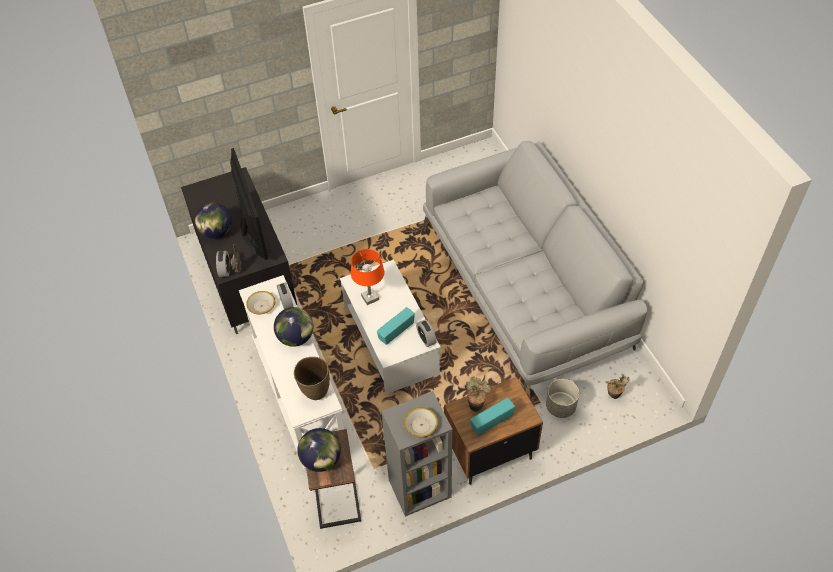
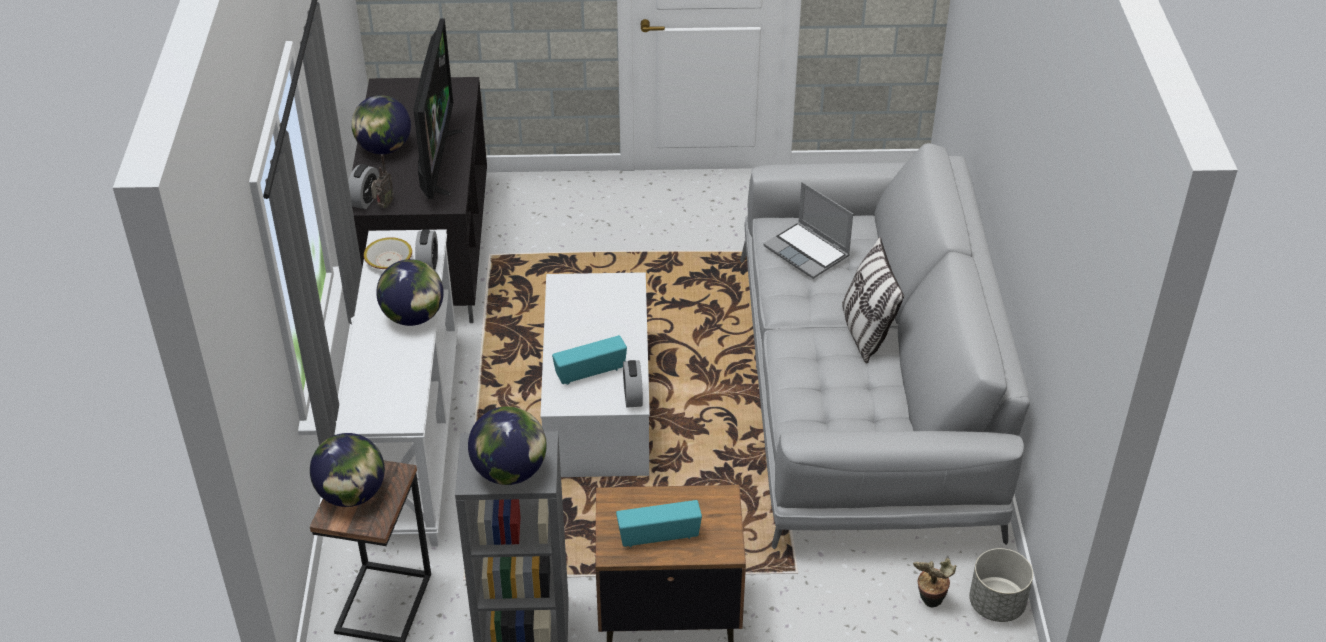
camera: 20 degrees right, 10 degrees down
brown vase [294,357,330,400] -> none
orange table lamp [351,249,384,305] -> none
bowl [404,407,438,437] -> globe [468,406,547,485]
potted plant [466,376,491,412] -> none
grey planter [546,379,579,418] -> grey planter moved to [969,548,1033,622]
none -> laptop [763,182,853,279]
none -> pillow [842,237,904,364]

